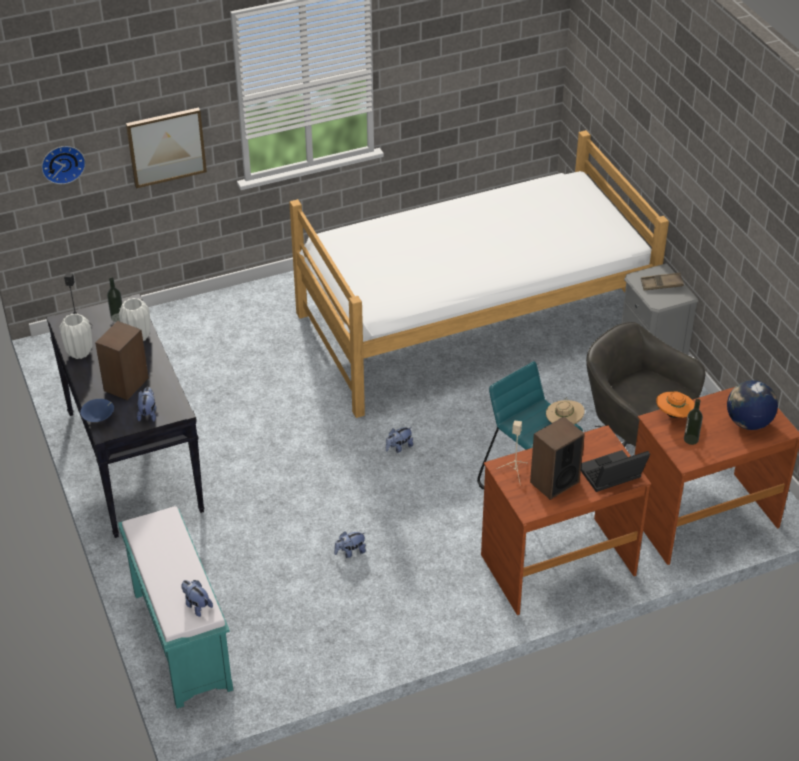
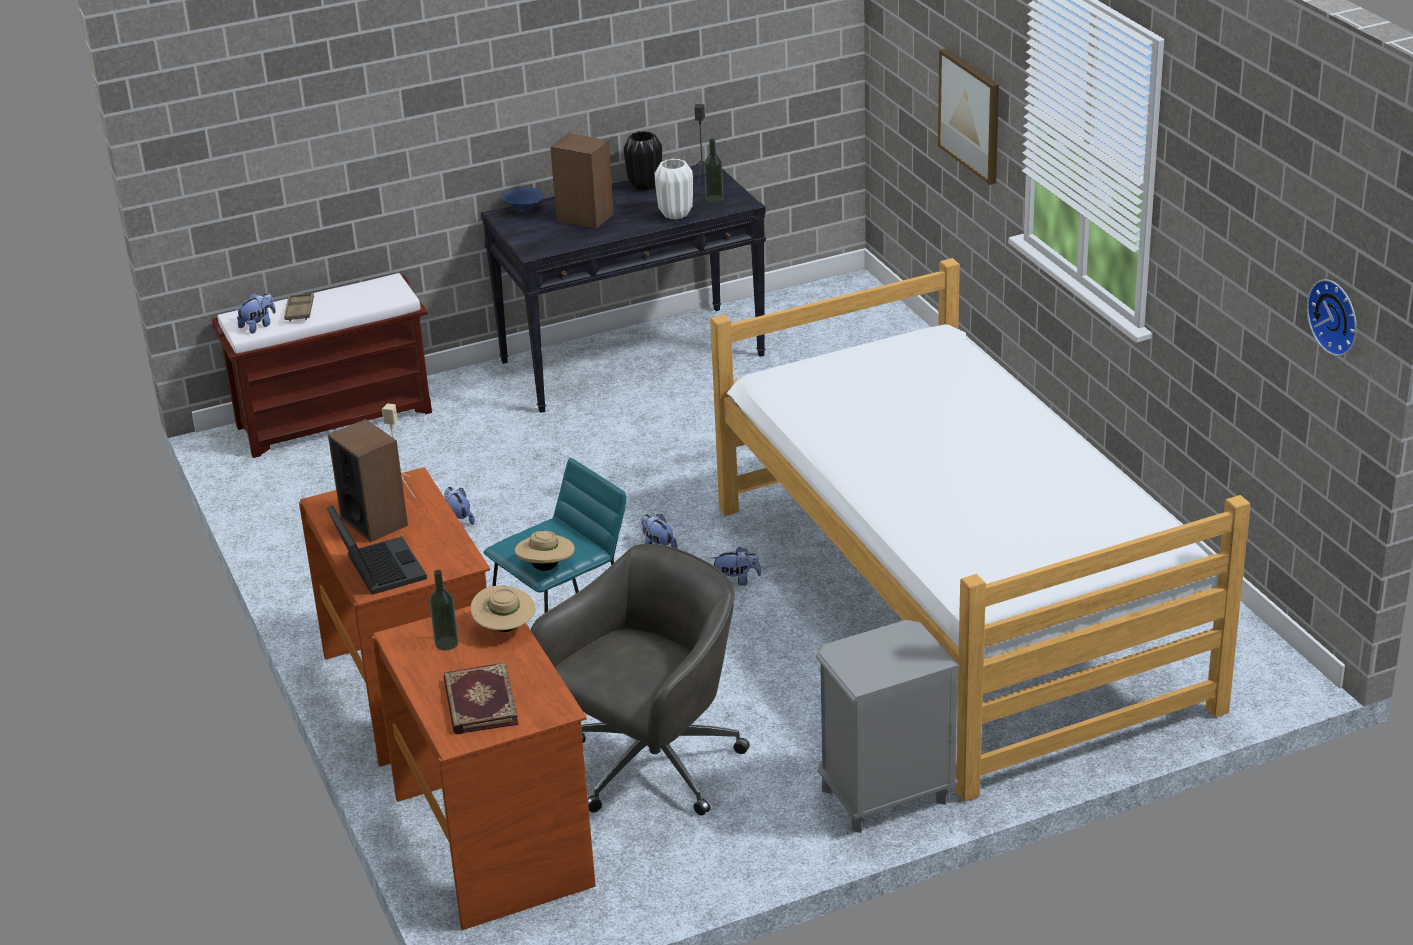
camera: 90 degrees right, 10 degrees down
wall clock [41,146,86,184] -> wall clock moved to [1307,279,1357,356]
white vase [59,313,93,359] -> black vase [624,131,662,191]
turquoise bench [118,506,233,709] -> brown bench [212,273,432,458]
plush toy [137,387,156,421] -> plush toy moved to [712,547,761,586]
brown tray [641,273,684,290] -> brown tray moved to [284,293,314,321]
orange hat [656,391,695,418] -> beige hat [471,585,535,632]
globe [727,380,778,430] -> book [443,662,519,734]

